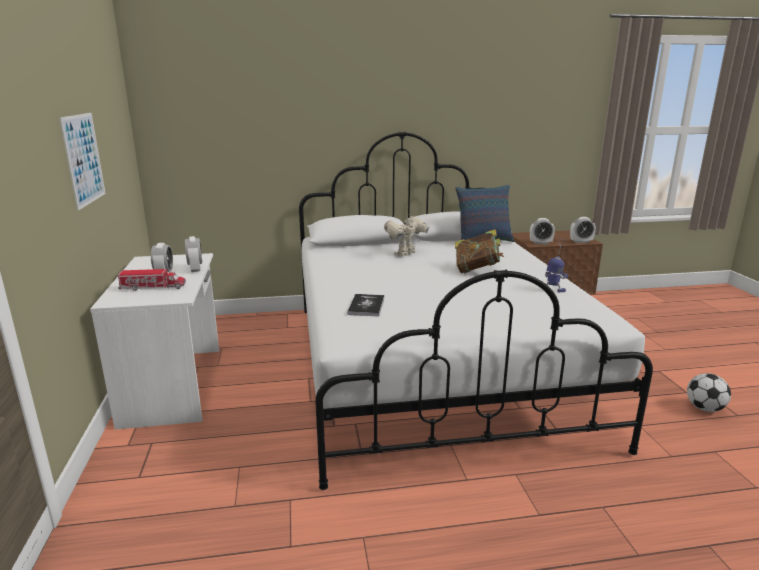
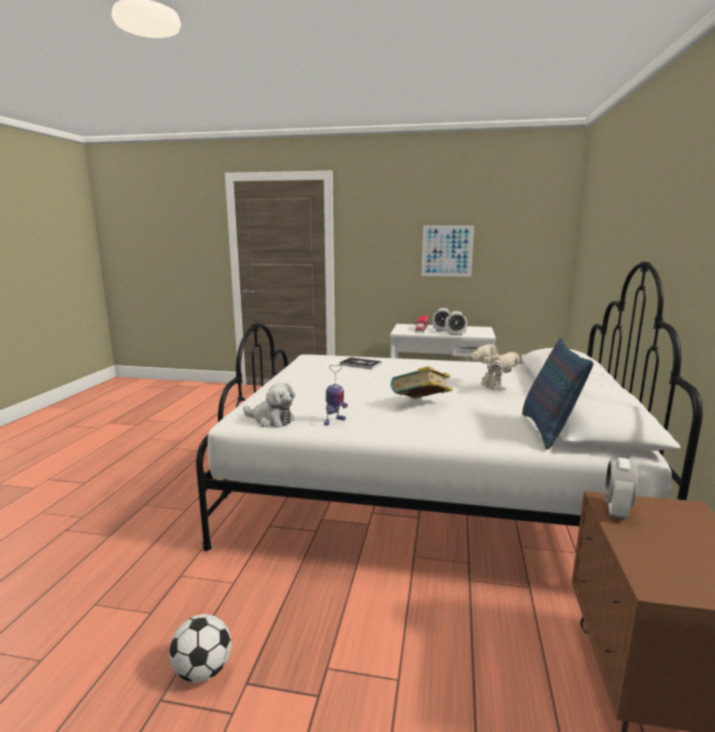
camera: 110 degrees right, 5 degrees down
alarm clock [570,217,596,243] -> none
none -> plush toy [243,382,295,427]

